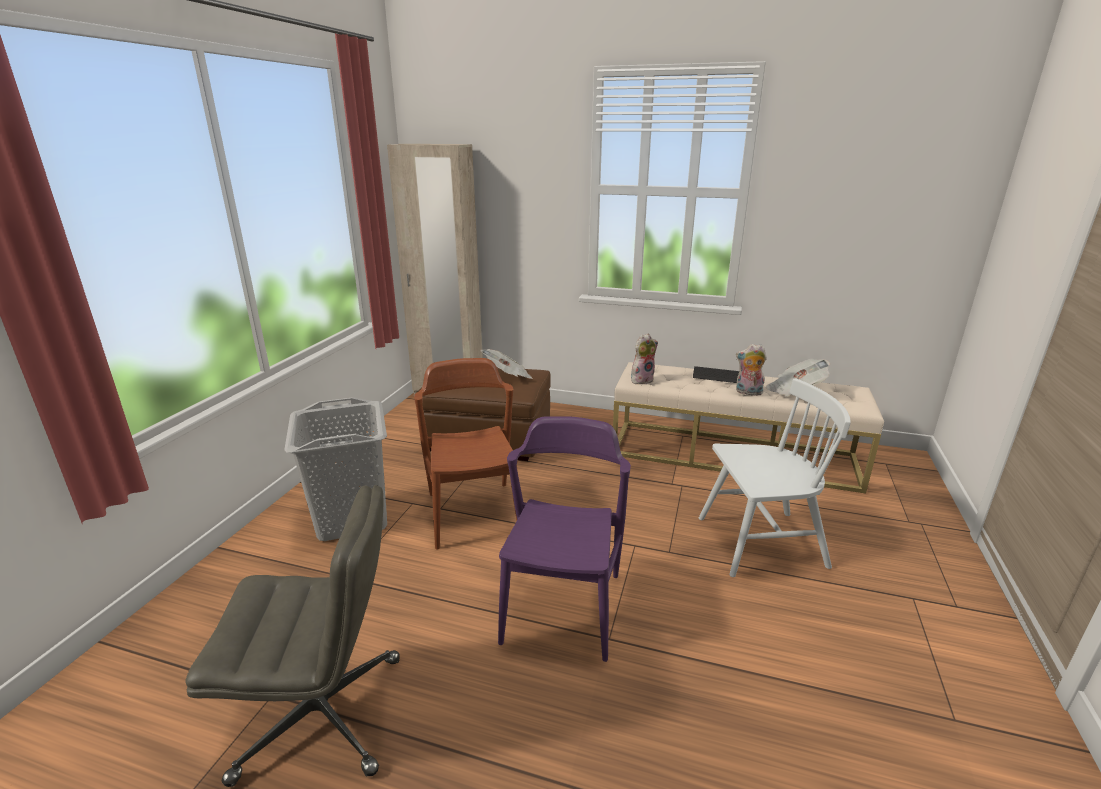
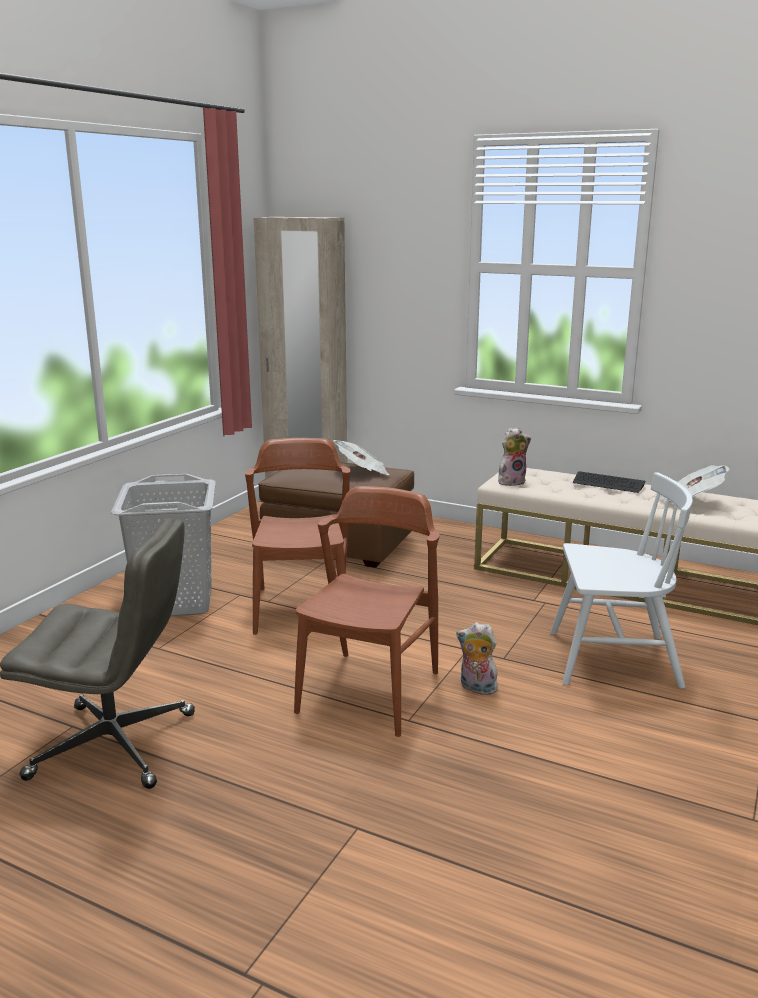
camera: 10 degrees right, 5 degrees down
purple chair [498,416,631,662] -> brown chair [294,486,439,737]
plush toy [736,344,767,396] -> plush toy moved to [457,622,498,695]

